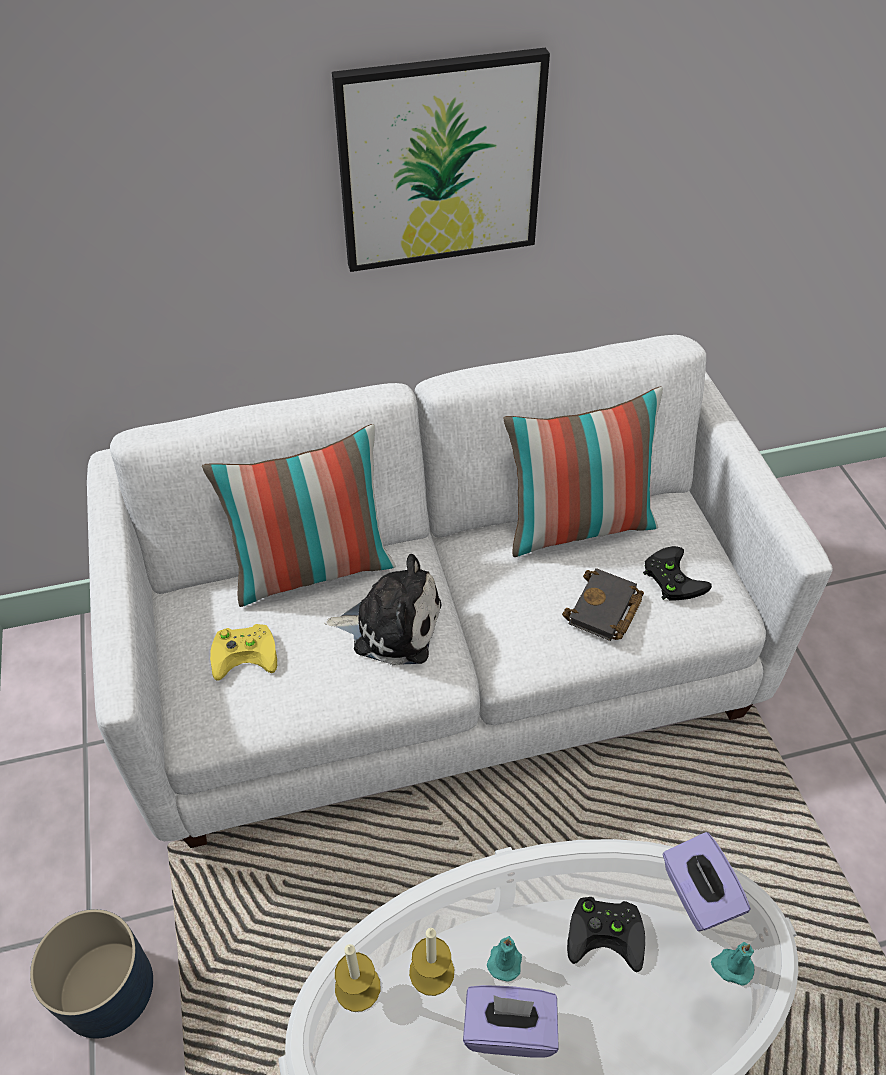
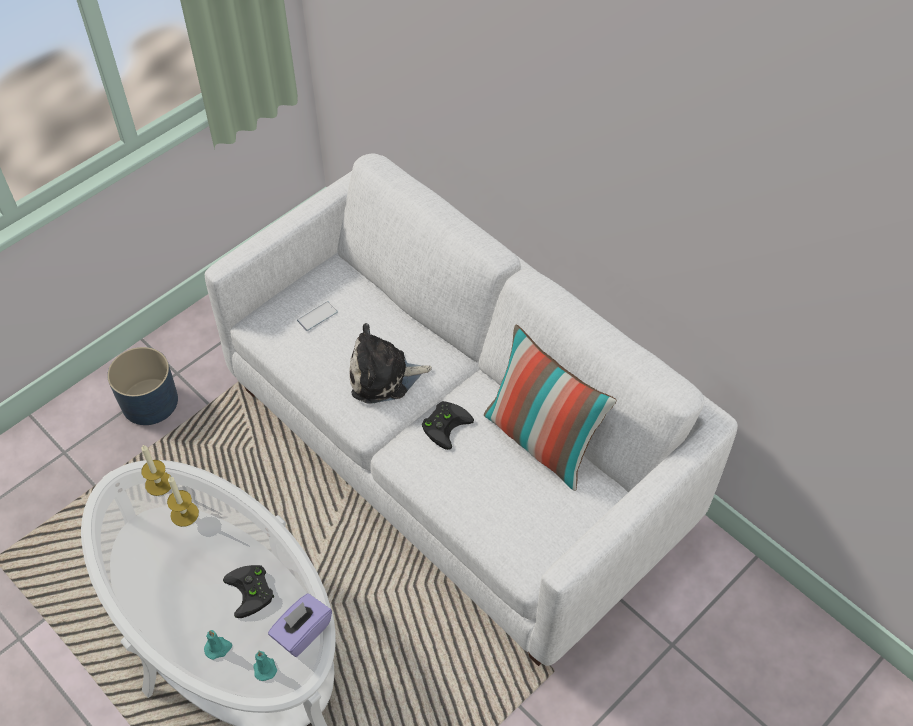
camera: 60 degrees right, 5 degrees up
pillow [202,424,396,607] -> none
yellow game controller [210,624,277,681] -> phone [297,301,337,331]
plush toy [324,554,442,665] -> plush toy turned 105 degrees clockwise [349,323,432,404]
picture [332,48,550,272] -> none
purple tissue box [463,985,559,1058] -> none
turquoise candle [487,936,522,982] -> turquoise candle moved to [204,630,232,660]
black book [562,568,644,641] -> none
black game controller [643,546,712,601] -> black game controller moved to [422,401,474,450]

